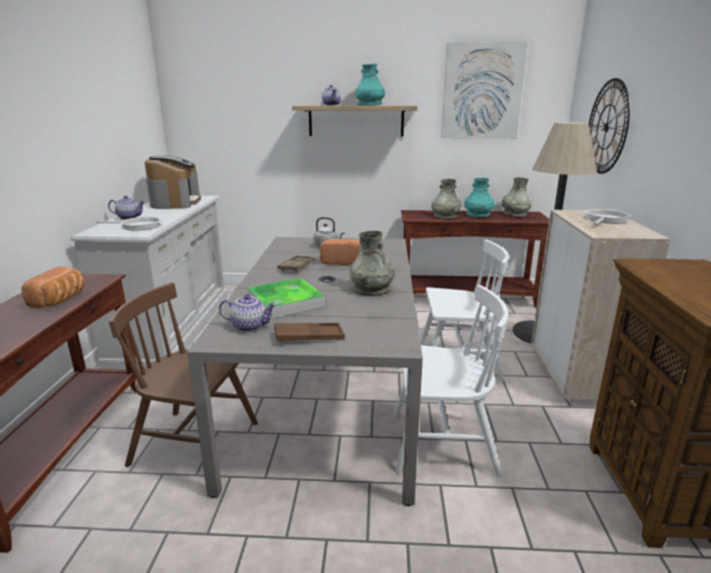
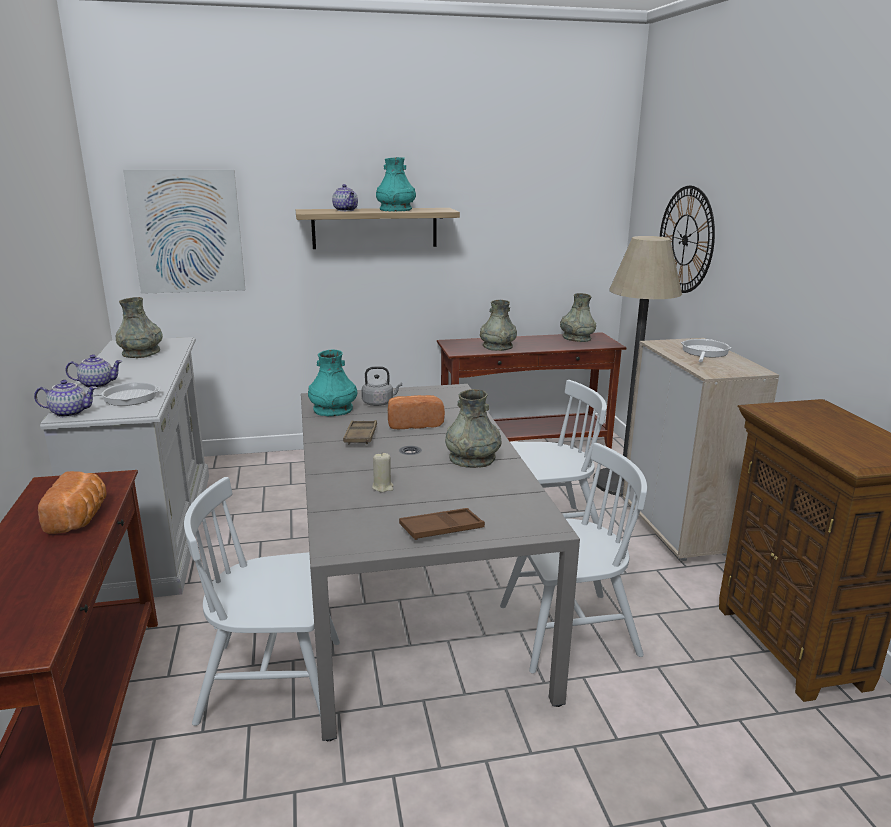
camera: 15 degrees left, 0 degrees up
brown chair [109,283,258,467] -> white chair [184,477,340,726]
coffee machine [145,155,201,209] -> grey vase [116,297,163,358]
teapot [219,294,277,332] -> teapot moved to [34,380,97,417]
tray [248,278,325,319] -> beige candle [372,453,394,492]
picture [441,42,528,139] -> picture moved to [123,169,245,294]
turquoise vase [464,178,495,217] -> turquoise vase moved to [308,350,357,416]

